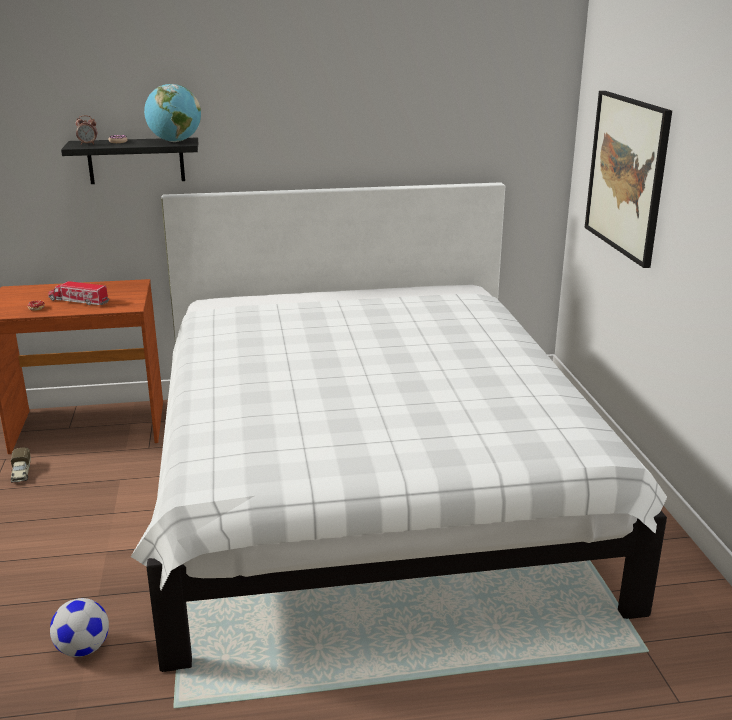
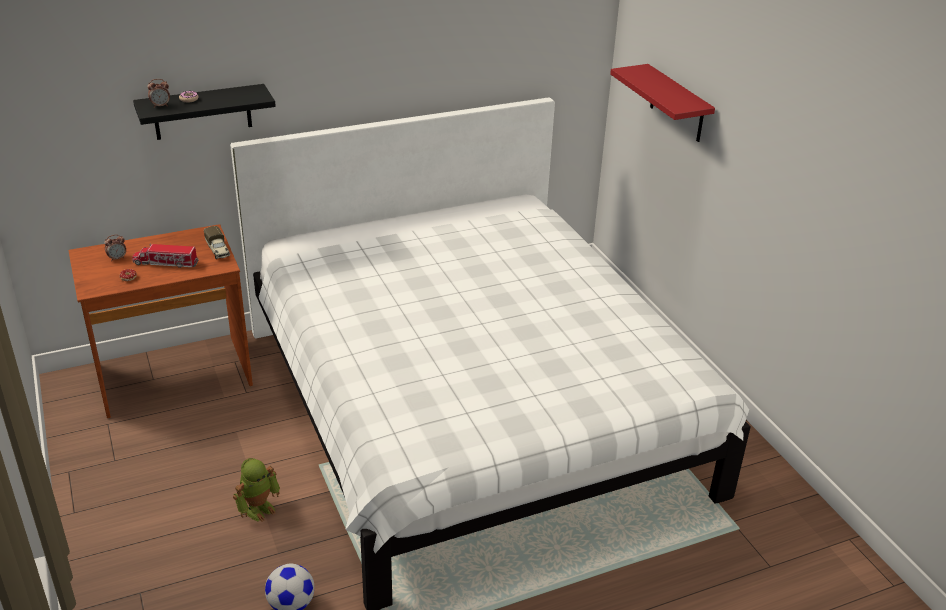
camera: 15 degrees left, 10 degrees up
toy truck [11,448,31,483] -> toy truck moved to [204,226,230,259]
globe [144,84,201,142] -> none
picture [585,91,672,268] -> red shelf [610,64,715,142]
none -> alarm clock [104,234,126,260]
none -> toy robot [233,458,280,522]

